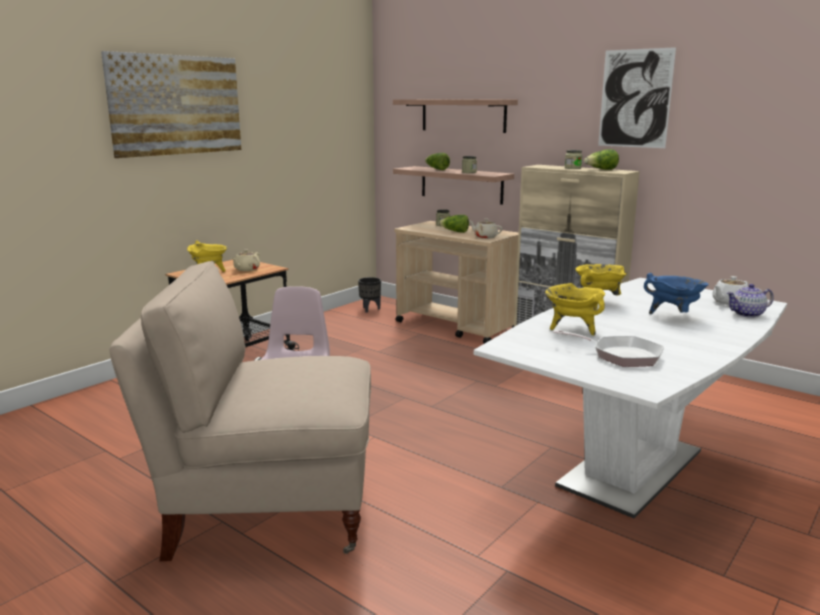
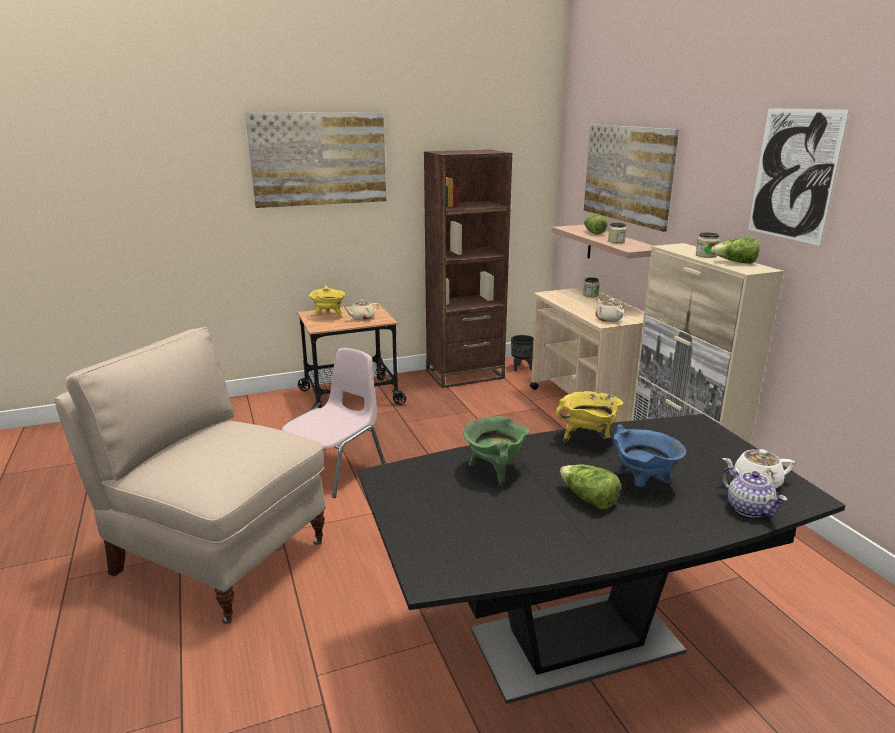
camera: 30 degrees right, 5 degrees up
shelf [393,99,518,133] -> picture [584,124,679,232]
lettuce [439,215,469,233] -> lettuce moved to [560,465,621,509]
white dining table [474,278,787,518] -> black dining table [357,414,846,704]
yellow cooking pot [545,283,605,335] -> green cooking pot [463,416,530,487]
frying pan [553,330,663,367] -> none
teapot [727,284,774,318] -> teapot turned 135 degrees counterclockwise [722,467,787,518]
none -> brown bookcase [424,150,512,388]

